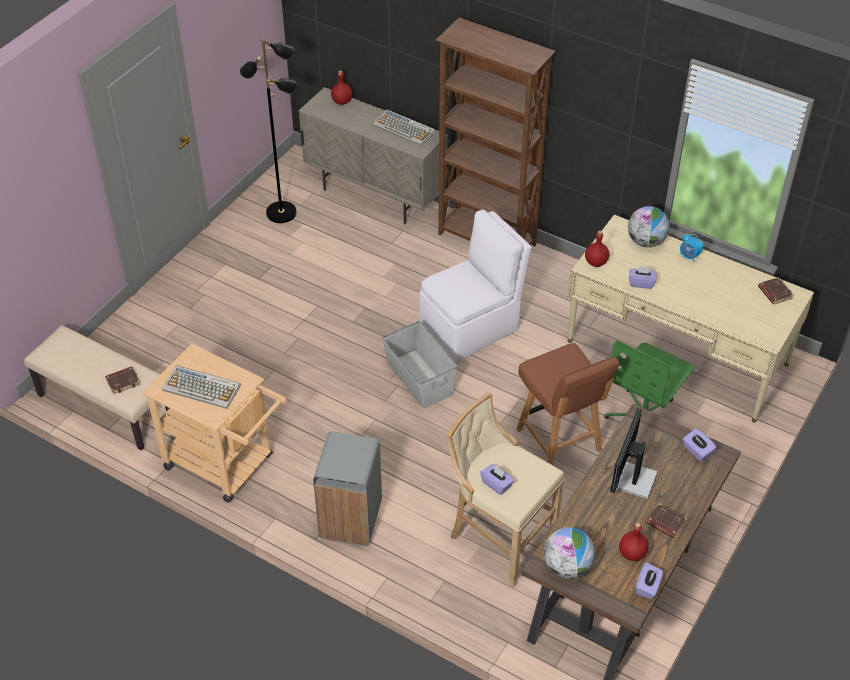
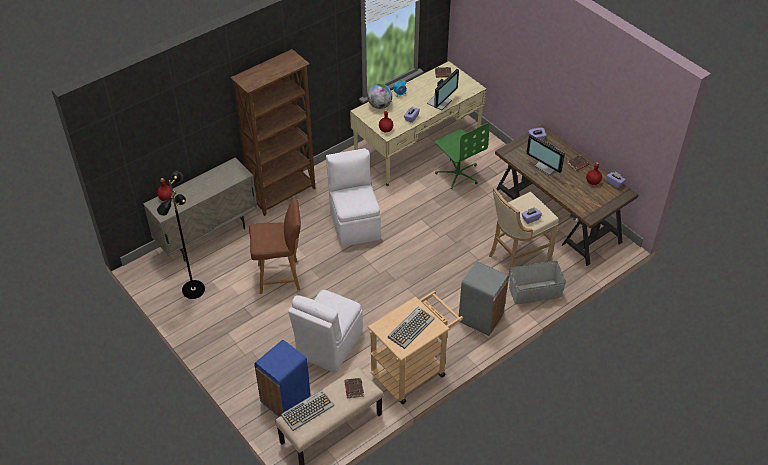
camera: 70 degrees left, 0 degrees up
keyboard [372,109,436,146] -> keyboard moved to [281,390,334,431]
grey storage box [382,321,458,408] -> grey storage box moved to [509,260,566,304]
brown chair [516,343,620,465] -> brown chair moved to [249,199,301,294]
globe [544,527,595,579] -> none
none -> blue trash can [254,340,311,417]
none -> white chair [288,290,363,373]
none -> monitor [427,69,459,110]

